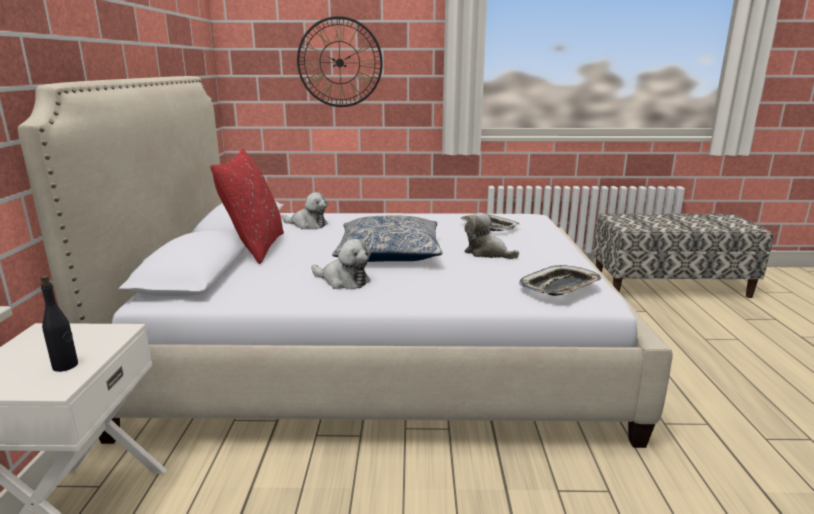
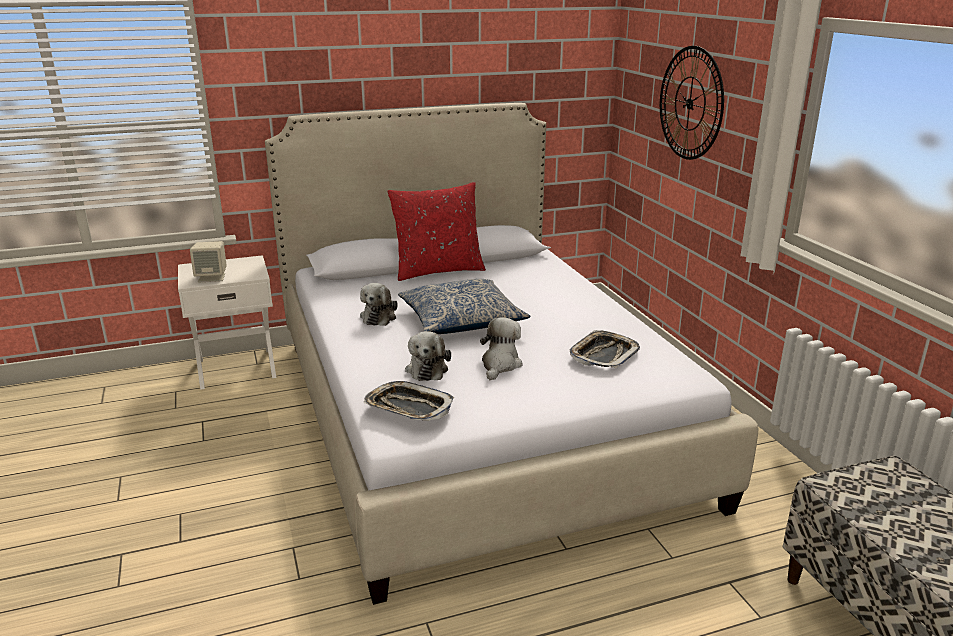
camera: 70 degrees right, 5 degrees up
black bottle [40,275,78,372] -> beige speaker [190,241,227,282]
plush toy [282,192,328,229] -> plush toy moved to [405,331,451,381]

